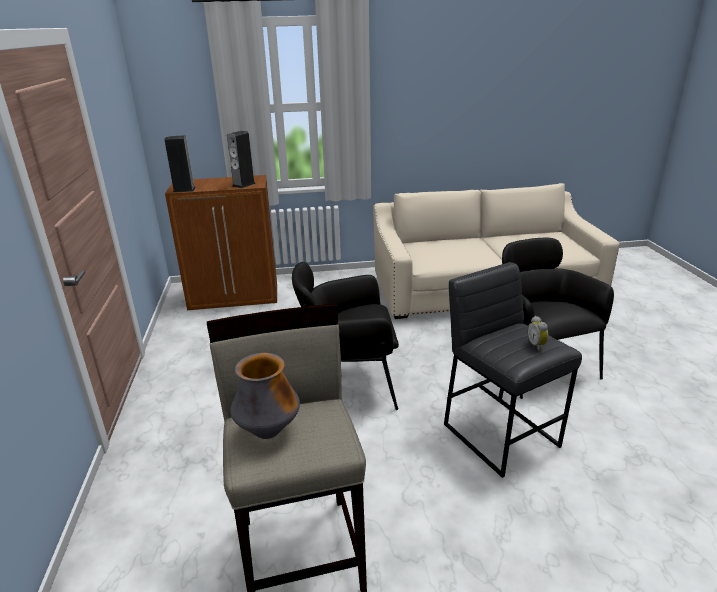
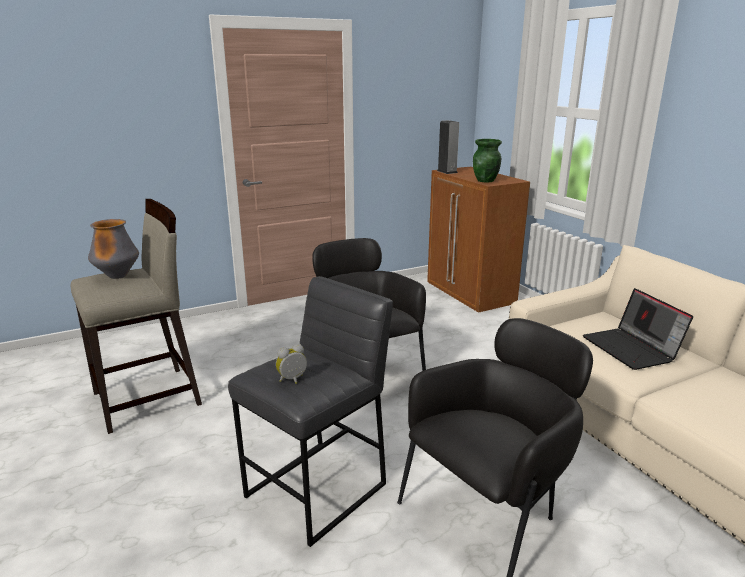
camera: 70 degrees right, 5 degrees down
speaker [227,131,256,188] -> green vase [473,139,502,182]
none -> laptop [583,288,693,370]

